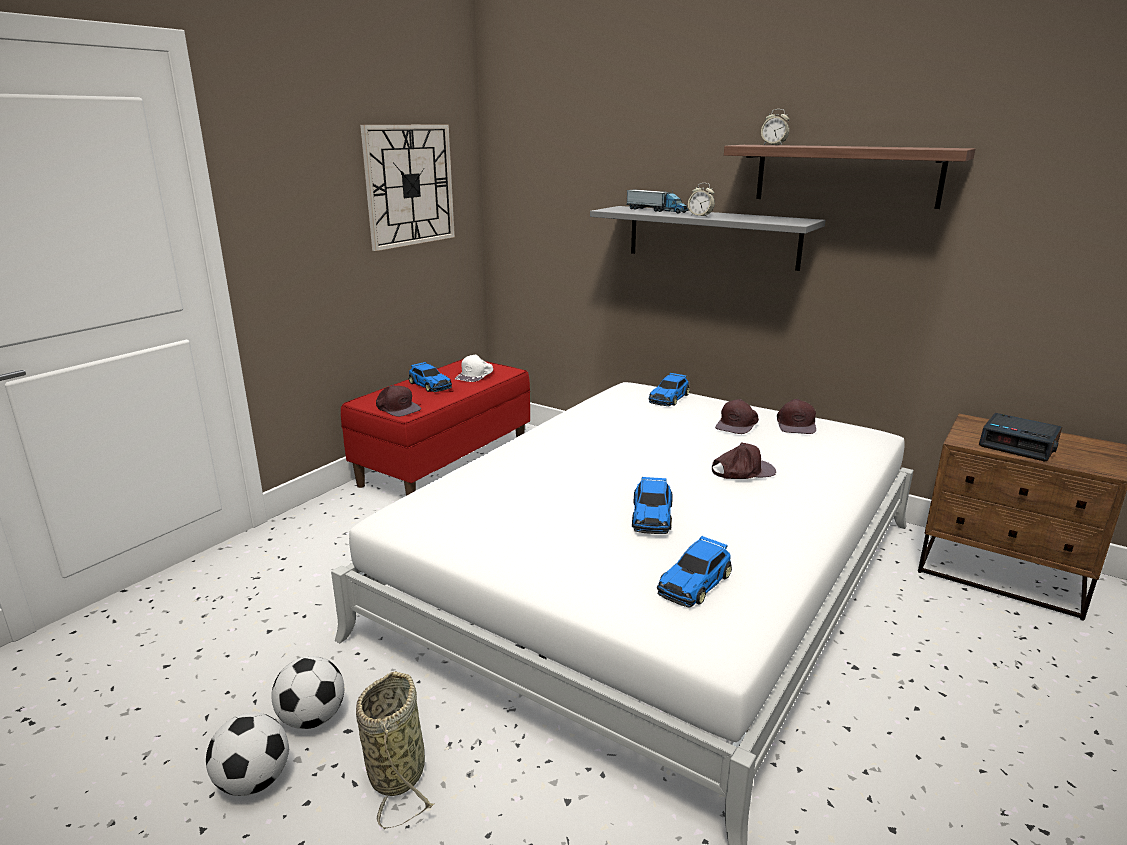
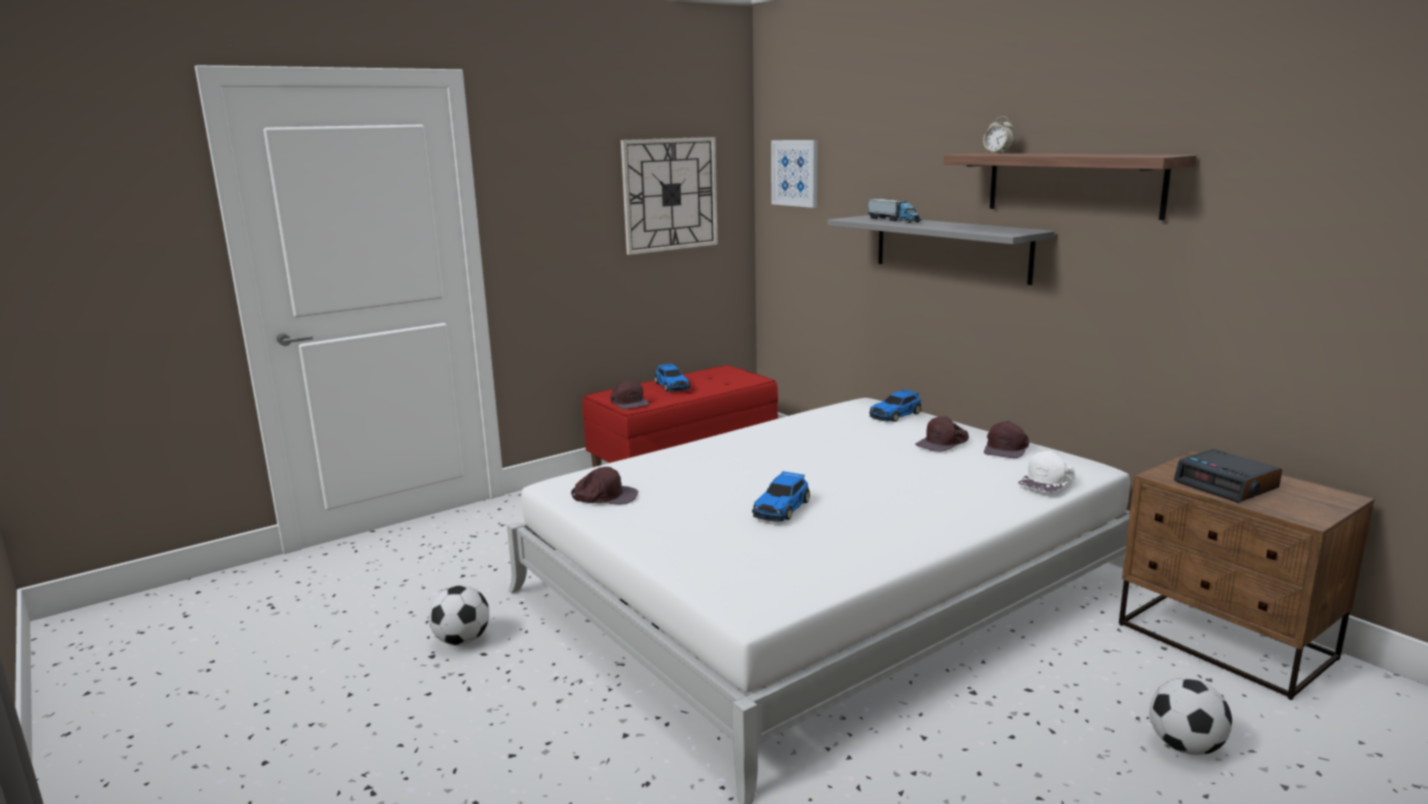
camera: 20 degrees right, 5 degrees down
football [206,713,289,796] -> football moved to [1150,678,1232,755]
basket [356,671,434,829] -> none
white cap [455,354,493,382] -> white cap moved to [1018,451,1075,492]
toy car [657,536,732,608] -> none
alarm clock [688,183,715,217] -> none
brown cap [712,442,776,479] -> brown cap moved to [571,467,638,504]
none -> picture [771,140,818,208]

